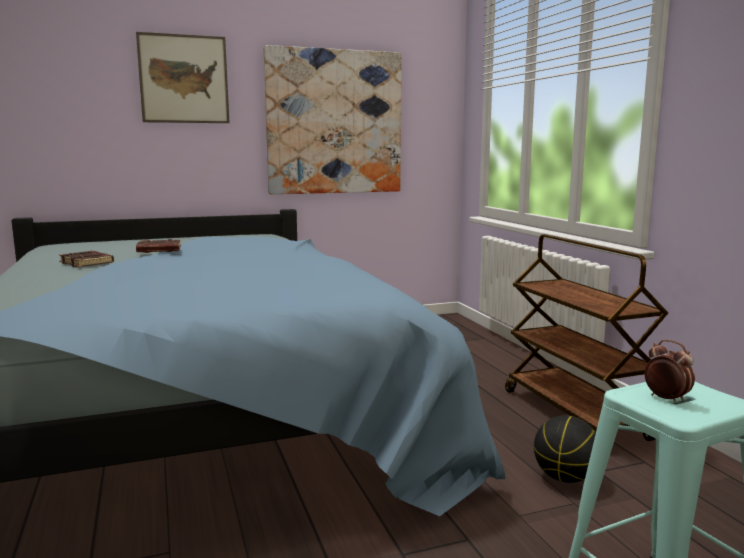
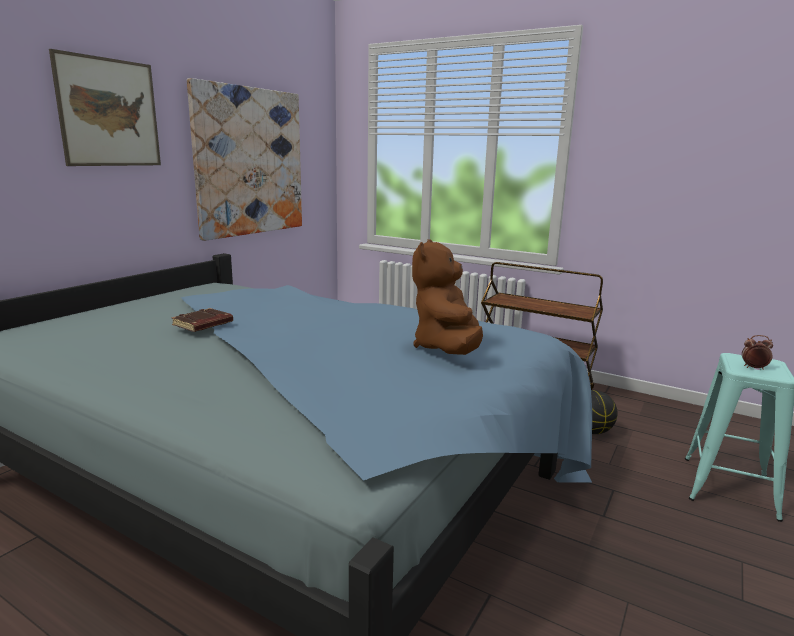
camera: 40 degrees left, 5 degrees up
brown book [59,251,114,267] -> none
none -> brown plush toy [412,239,483,355]

